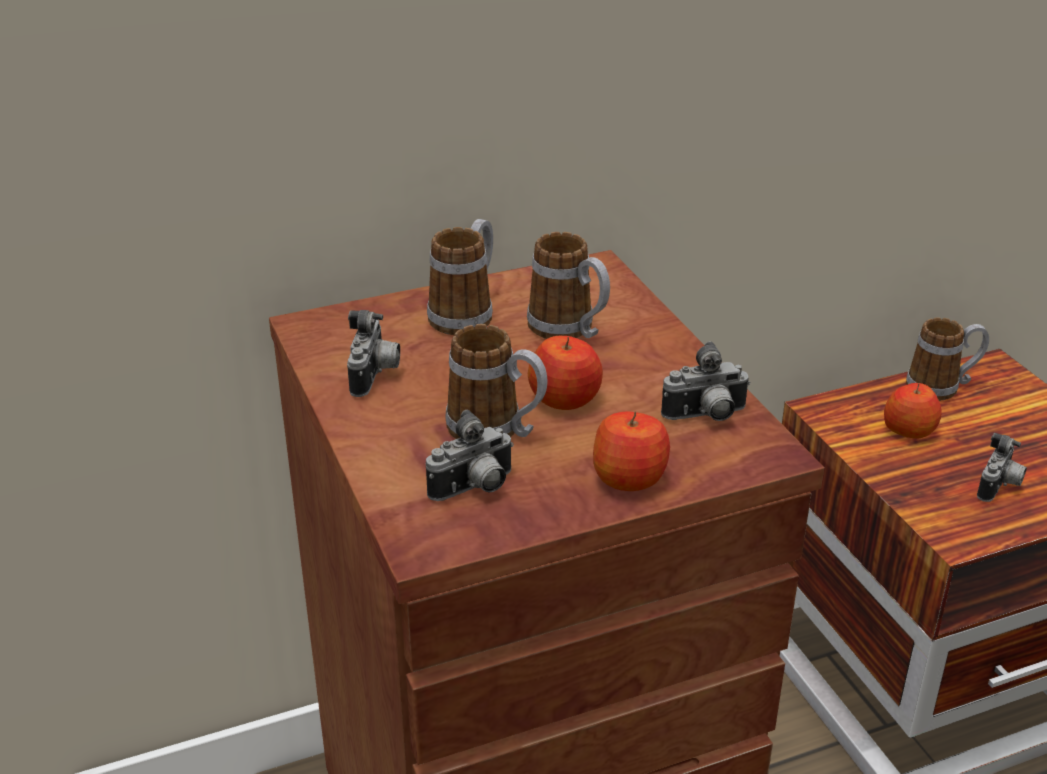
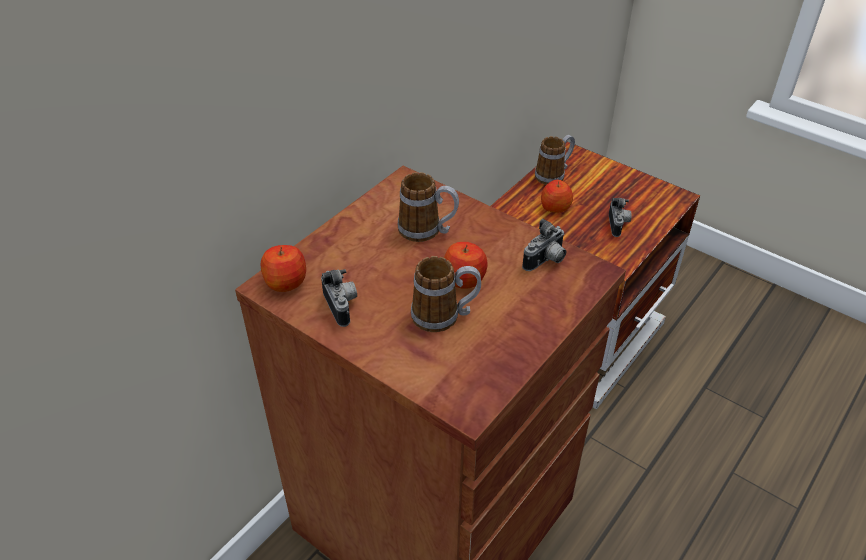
camera: 30 degrees left, 10 degrees up
camera [426,410,514,501] -> none
mug [427,219,493,335] -> none
apple [593,411,670,491] -> apple moved to [261,245,306,292]

